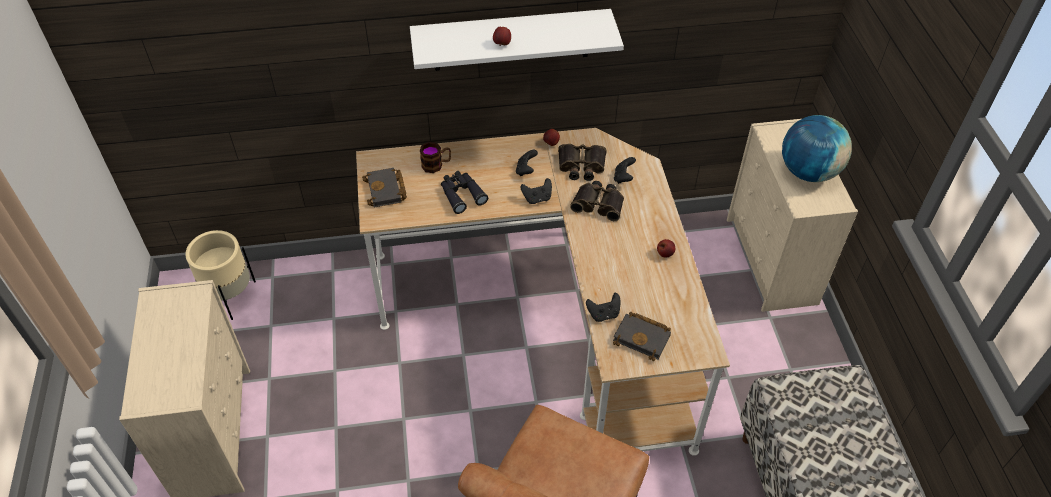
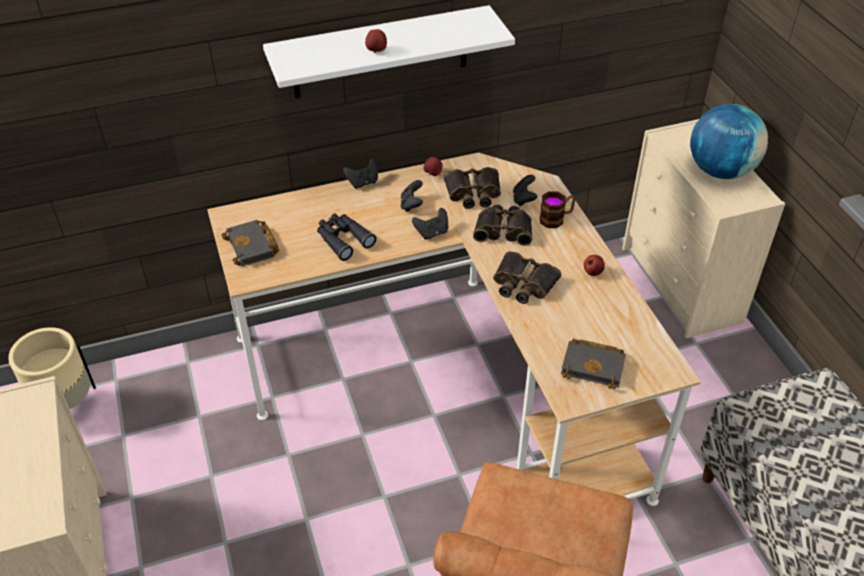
camera: 10 degrees left, 5 degrees down
mug [420,142,451,173] -> mug moved to [540,191,575,228]
black game controller [586,293,620,322] -> black game controller moved to [343,159,378,189]
none -> binoculars [493,251,561,304]

